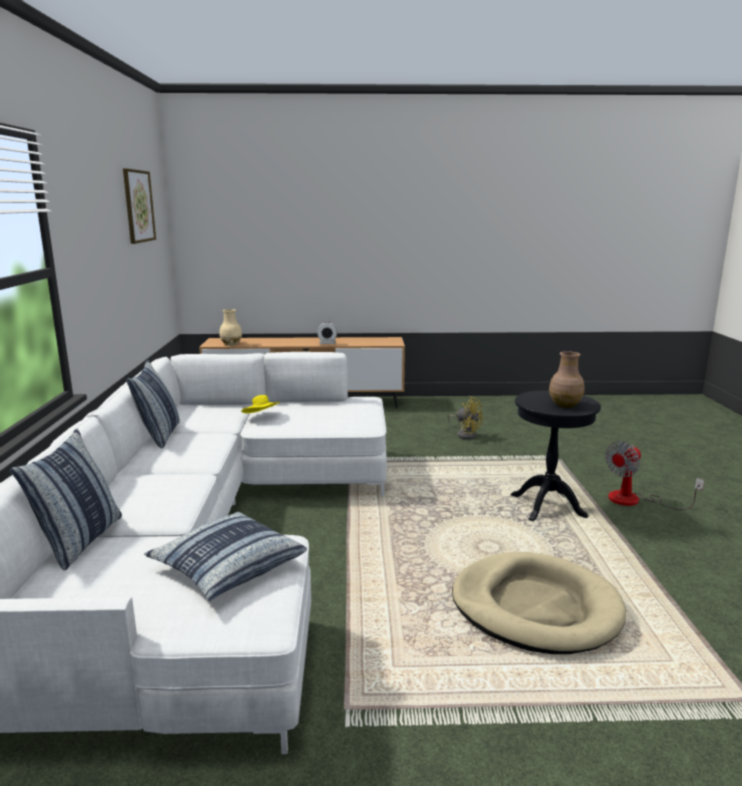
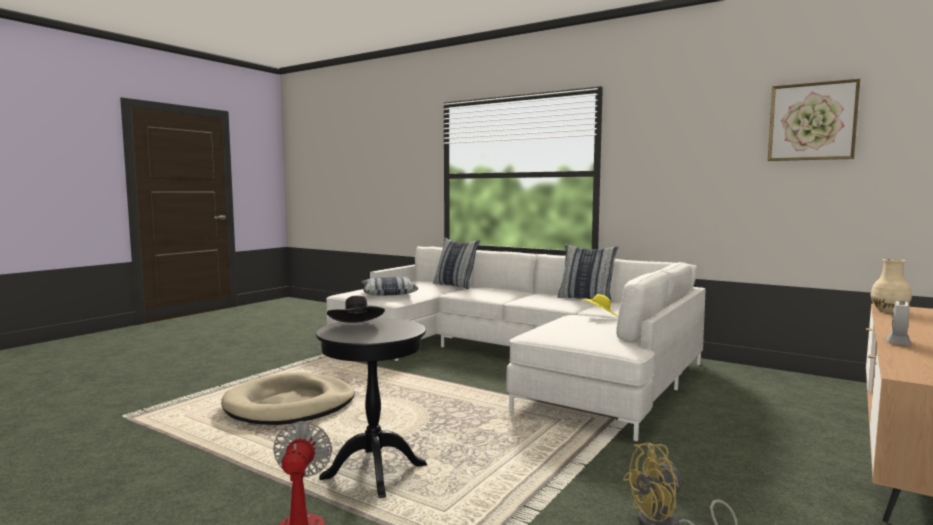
camera: 125 degrees right, 10 degrees down
brown vase [549,351,585,408] -> black hat [327,296,385,323]

